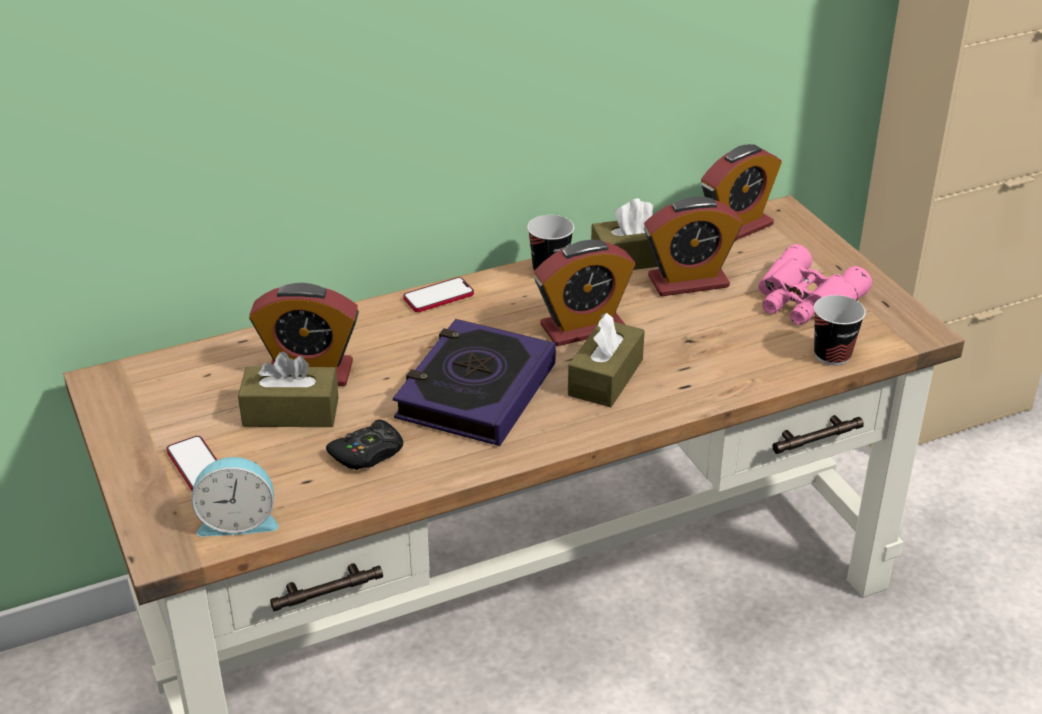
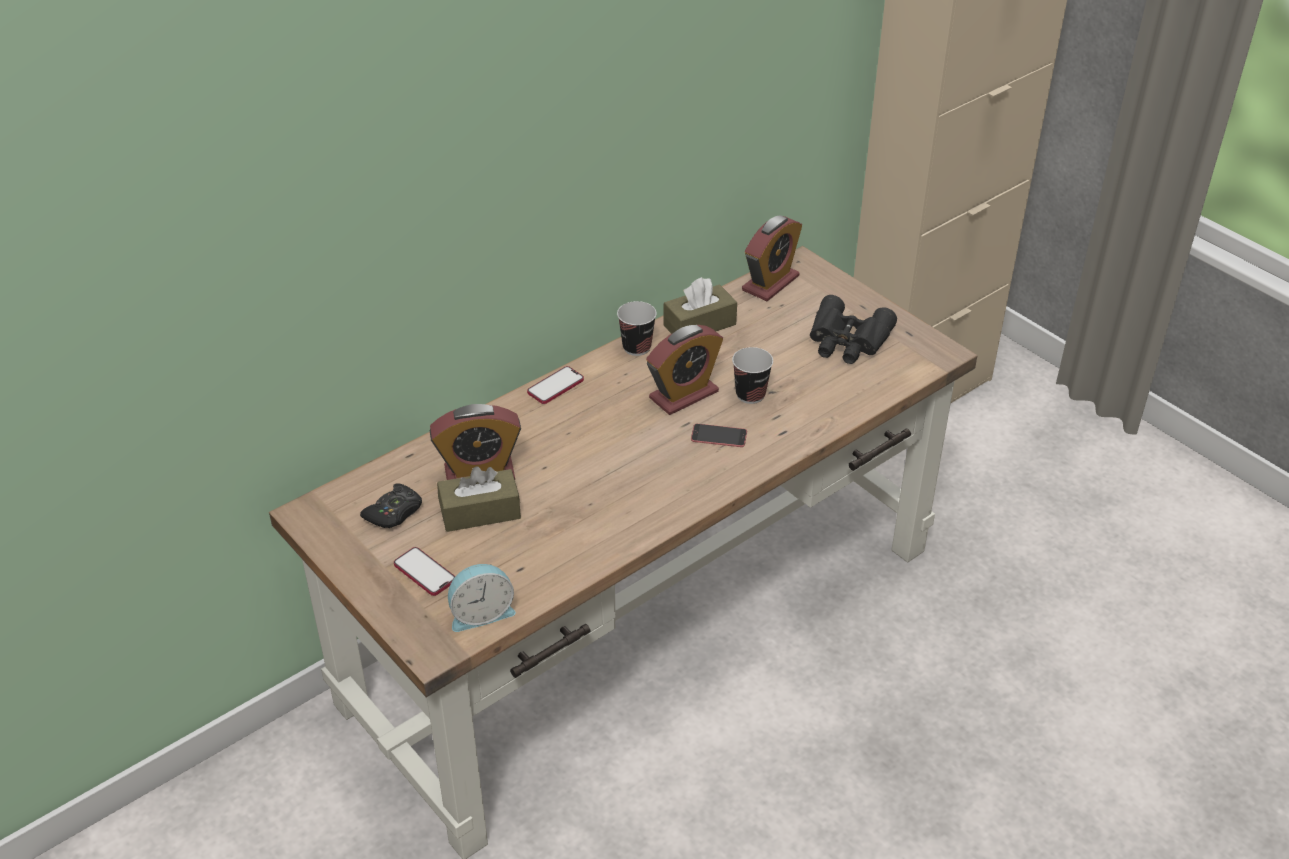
camera: 15 degrees left, 5 degrees up
black game controller [326,419,403,470] -> black game controller moved to [360,483,422,528]
book [393,319,556,446] -> none
brown tissue box [568,313,645,407] -> phone [691,424,747,447]
alarm clock [644,197,743,296] -> none
pink binoculars [758,244,872,325] -> black binoculars [810,295,897,364]
cup [814,295,866,366] -> cup moved to [732,347,773,404]

